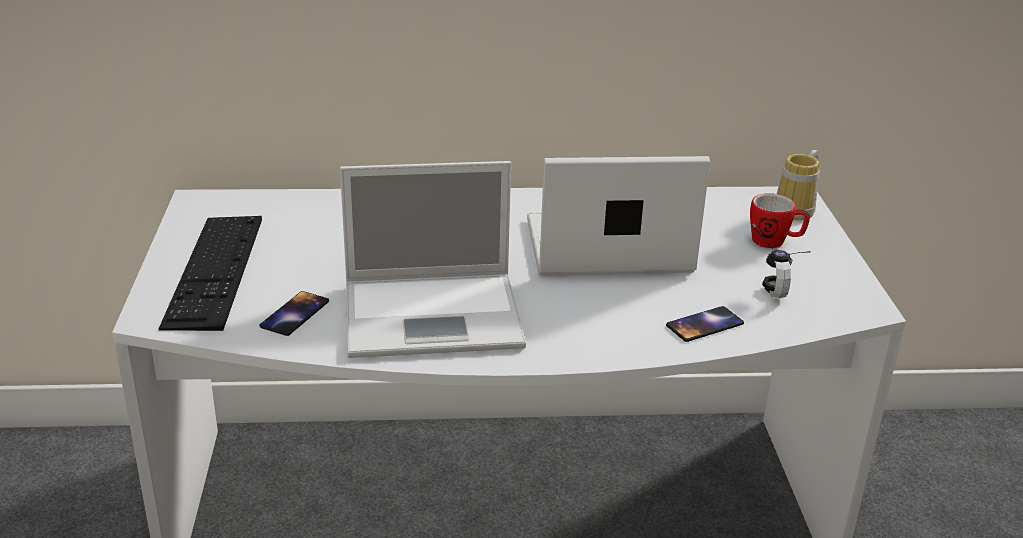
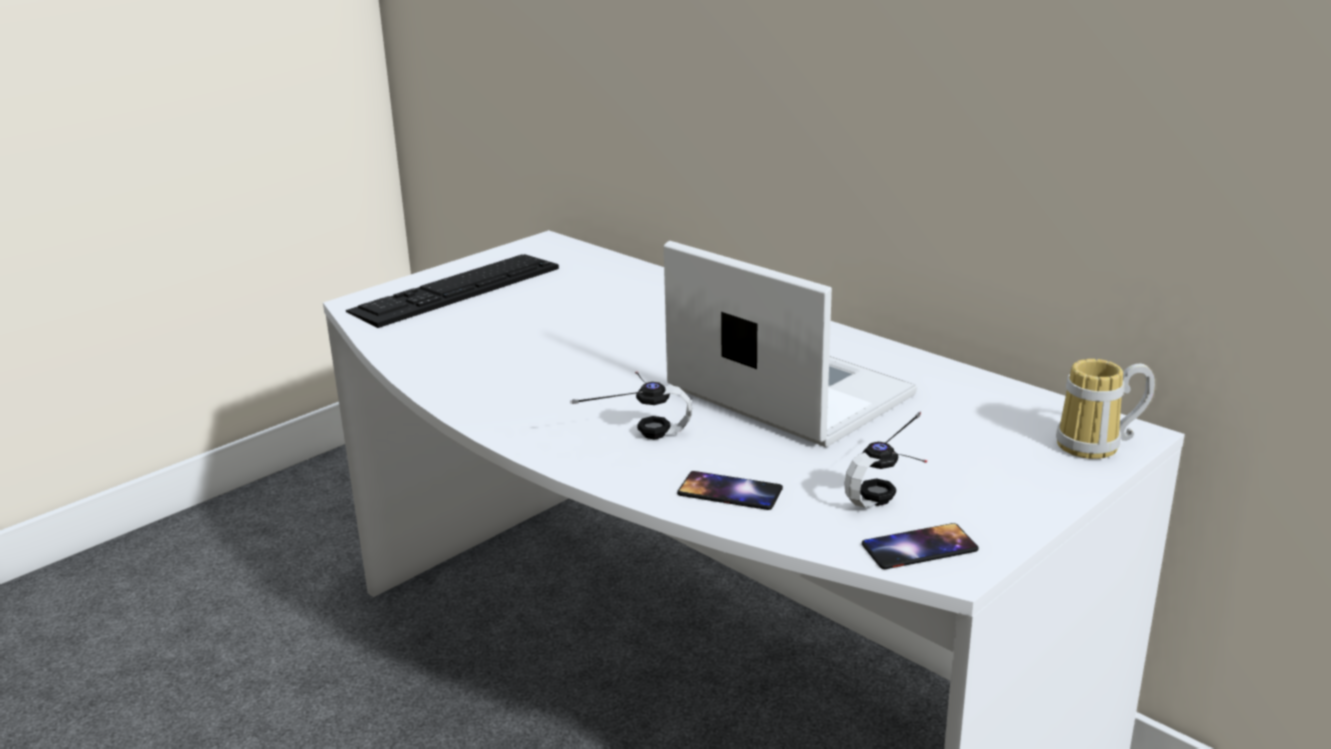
camera: 50 degrees right, 5 degrees down
phone [259,291,329,336] -> phone moved to [862,523,979,569]
laptop [340,161,526,358] -> none
mug [750,193,810,248] -> none
none -> headphones [570,371,692,440]

